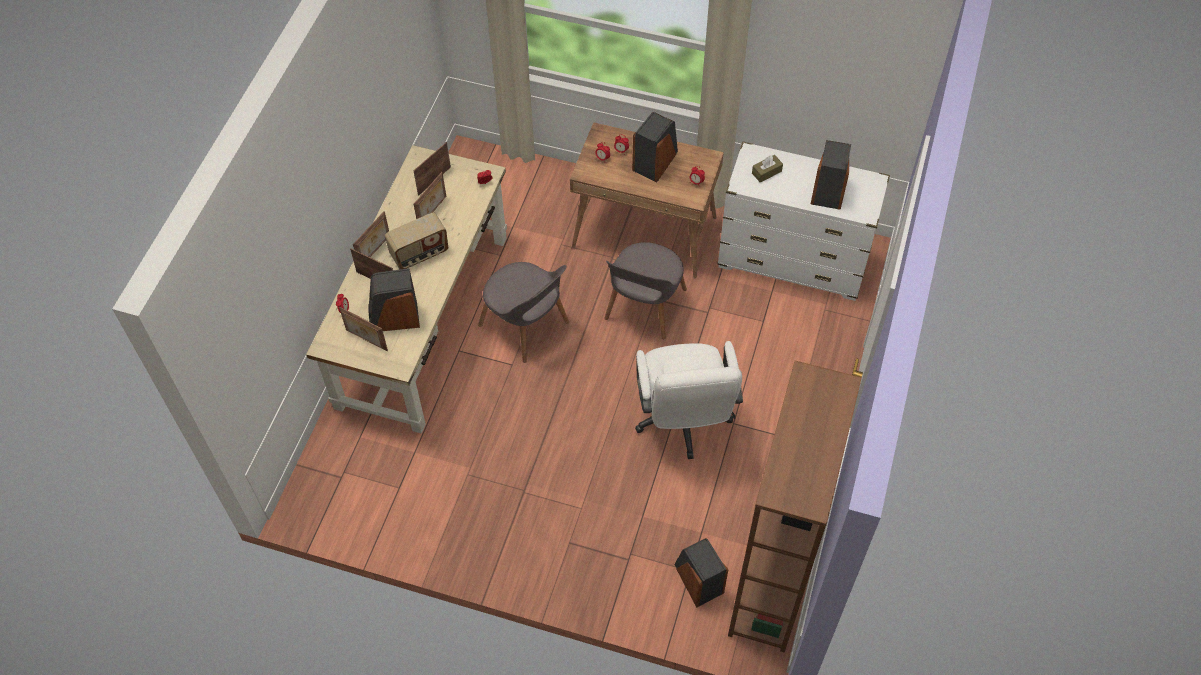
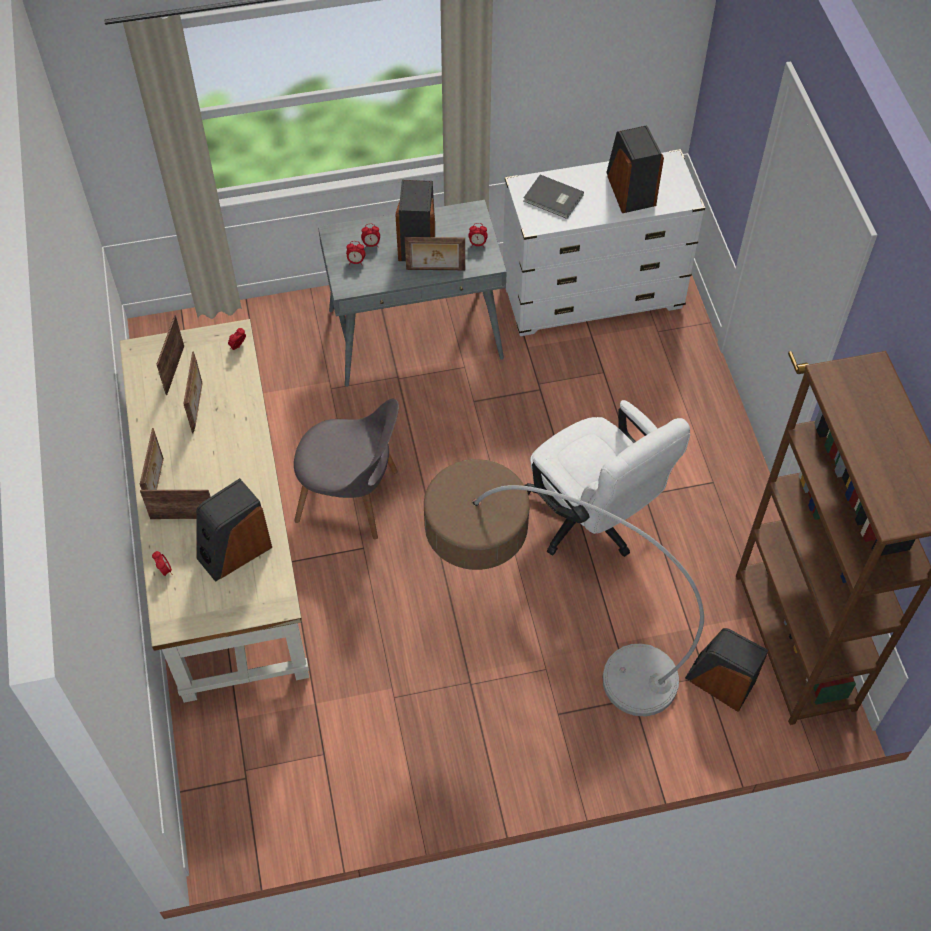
camera: 30 degrees left, 0 degrees up
picture frame [339,307,388,351] -> picture frame moved to [405,237,465,270]
radio [385,213,448,270] -> none
brown desk [570,122,724,278] -> grey desk [318,200,507,387]
grey chair [604,242,687,339] -> none
brown tissue box [752,155,783,182] -> grey book [523,175,584,219]
none -> floor lamp [424,459,704,716]

